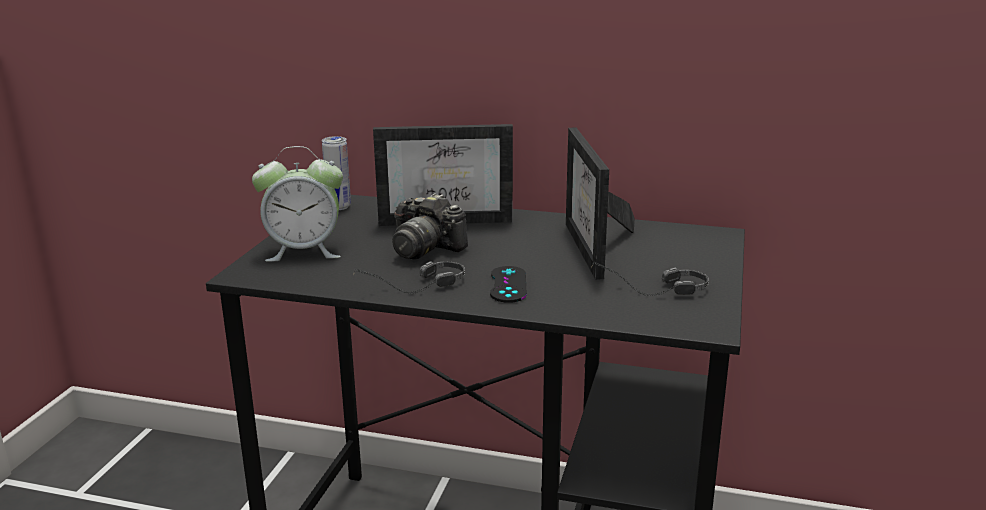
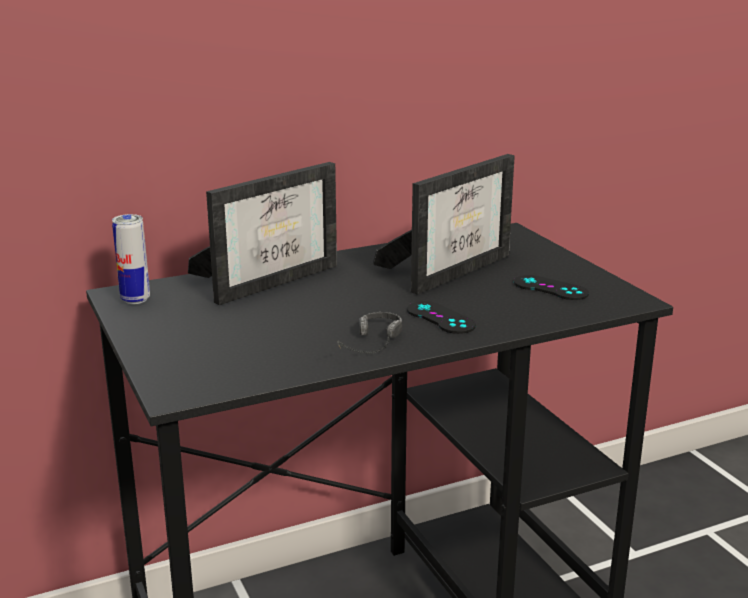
camera: 40 degrees left, 0 degrees up
alarm clock [252,146,343,262] -> none
camera [392,193,468,260] -> none
picture frame [566,127,635,280] -> picture frame turned 90 degrees counterclockwise [373,154,515,295]
headphones [591,262,709,296] -> black game controller [514,275,589,300]

